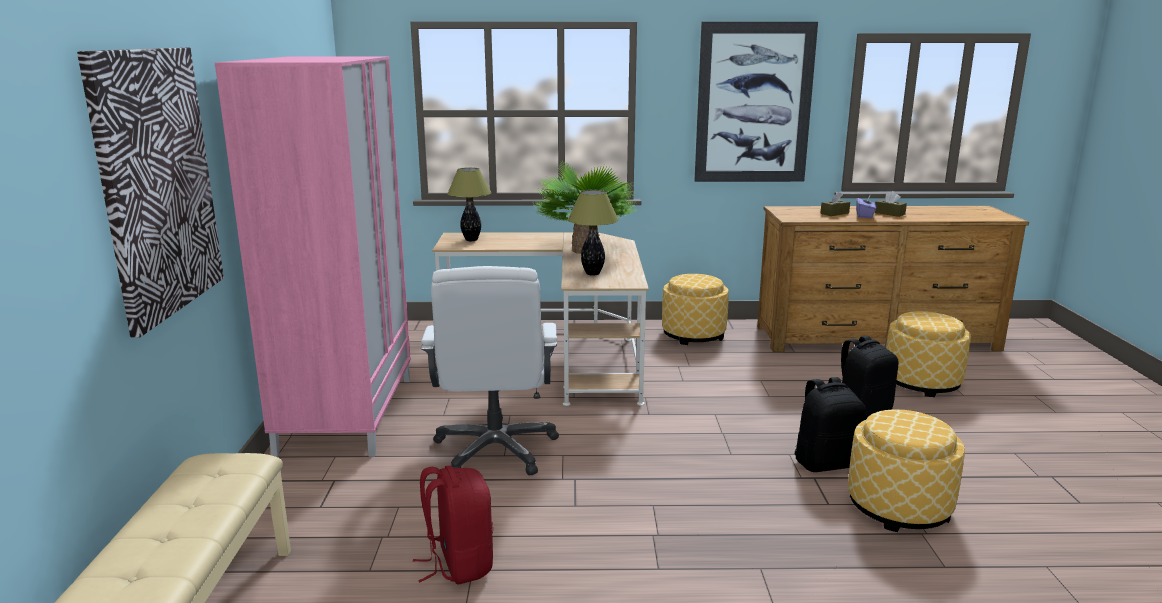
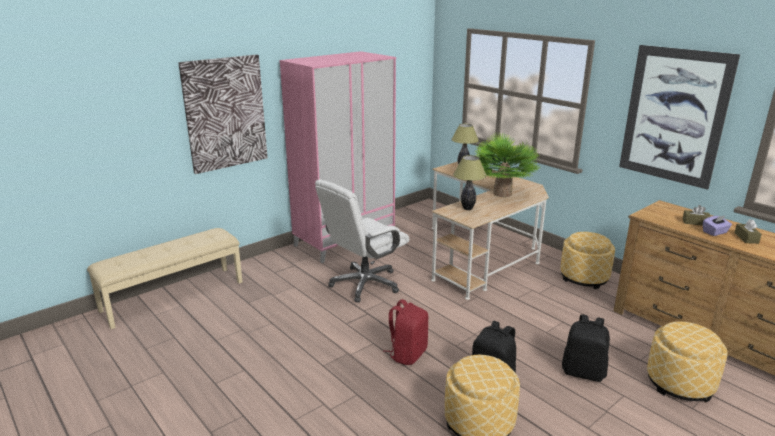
camera: 50 degrees right, 5 degrees up
red backpack [413,466,493,585] -> red backpack moved to [383,299,428,365]

